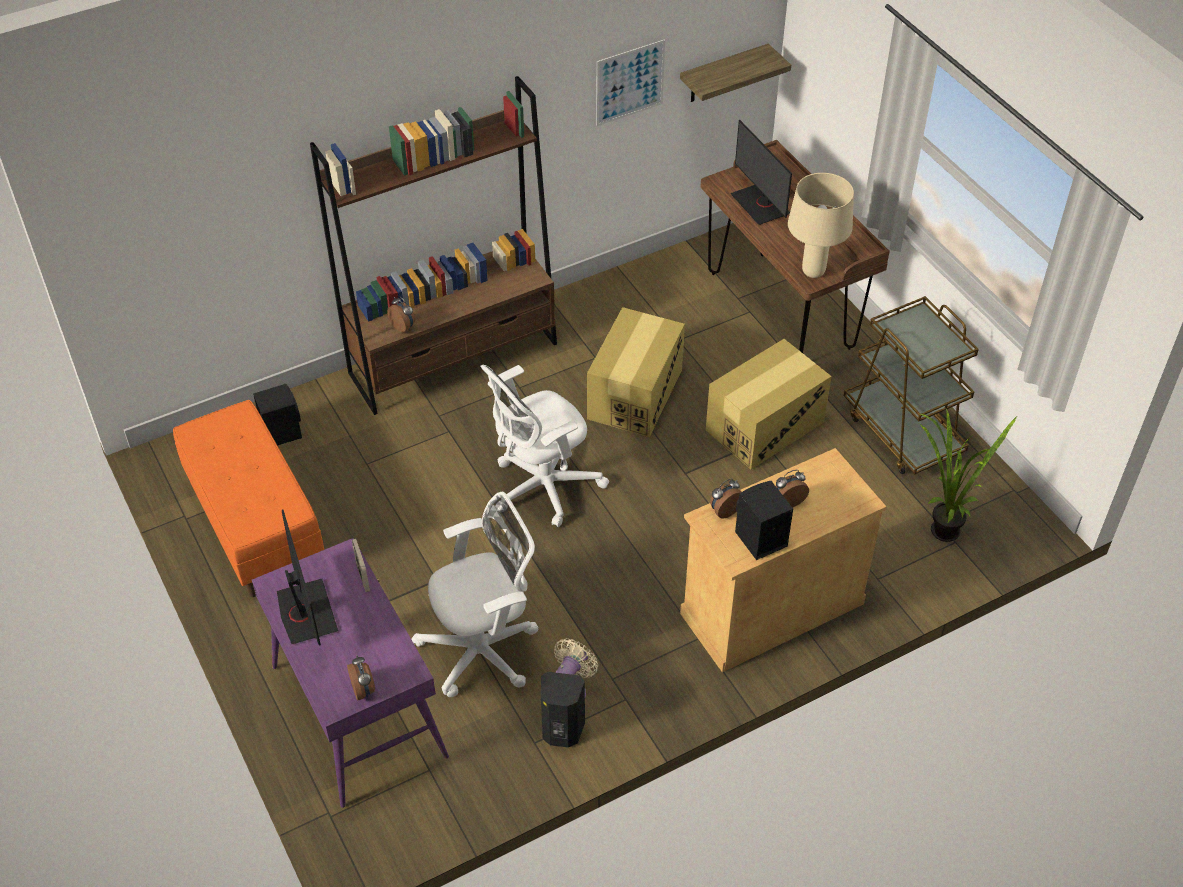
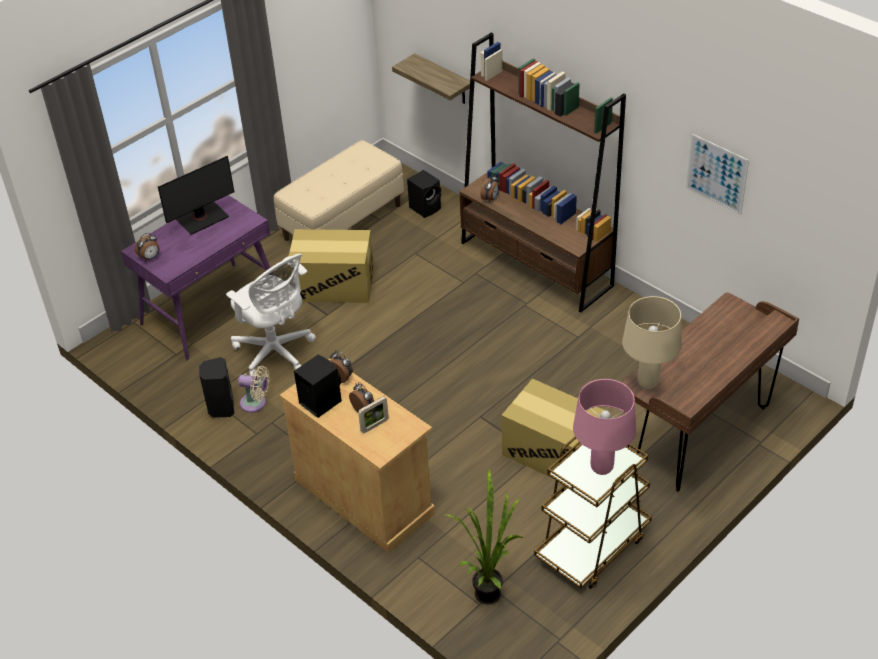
camera: 75 degrees right, 5 degrees down
orange bench [173,400,324,597] -> beige bench [274,140,404,241]
picture frame [352,539,370,592] -> picture frame moved to [358,396,389,434]
white office chair [481,364,609,527] -> none
cardboard box [587,307,685,437] -> cardboard box moved to [287,229,374,303]
shelf [680,44,791,102] -> shelf moved to [392,53,470,104]
monitor [730,120,792,225] -> none
none -> pink table lamp [573,379,636,475]

